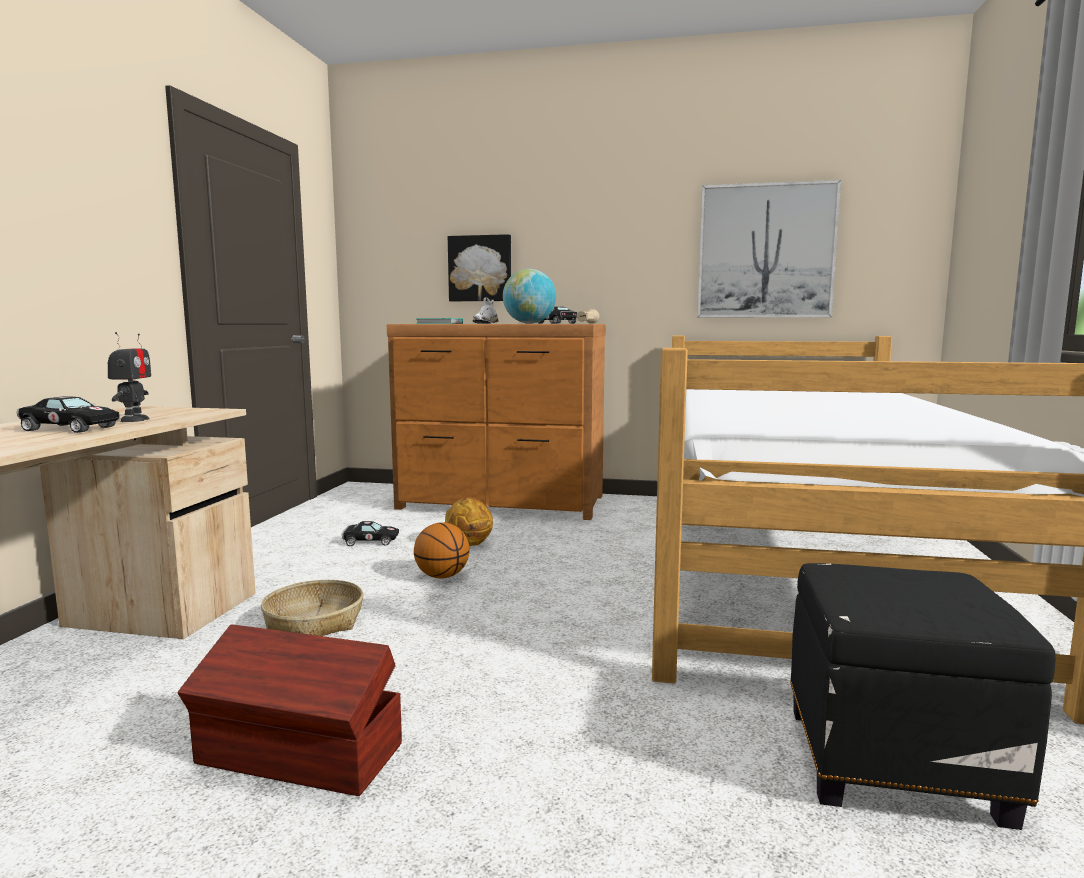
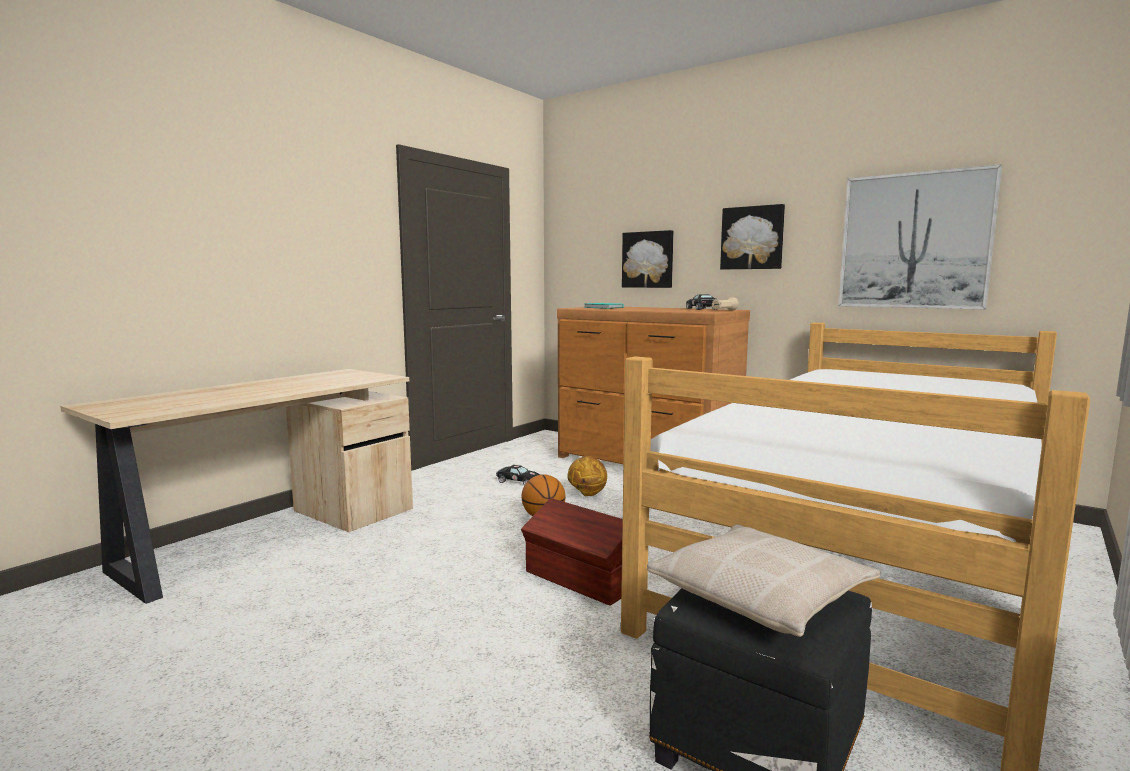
camera: 25 degrees right, 0 degrees up
black toy car [17,396,120,433] -> none
toy robot [108,332,151,422] -> none
brown storage box [178,624,402,796] -> brown storage box moved to [521,498,623,606]
basket [261,580,363,636] -> none
white shoe [472,297,499,324] -> none
globe [503,269,556,324] -> none
none -> beige pillow [647,524,880,637]
none -> picture [720,204,785,269]

